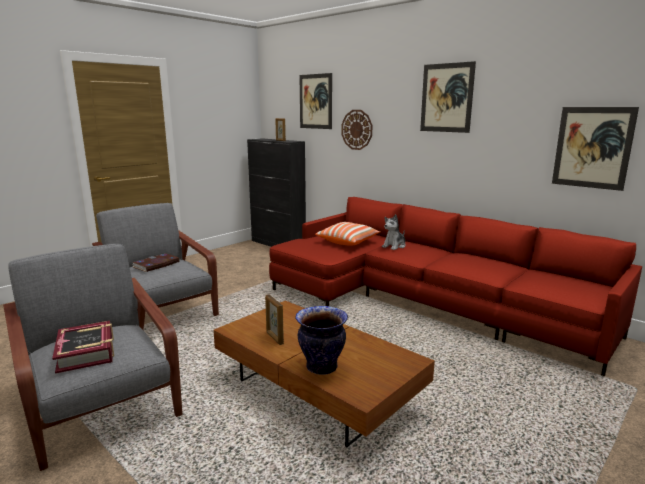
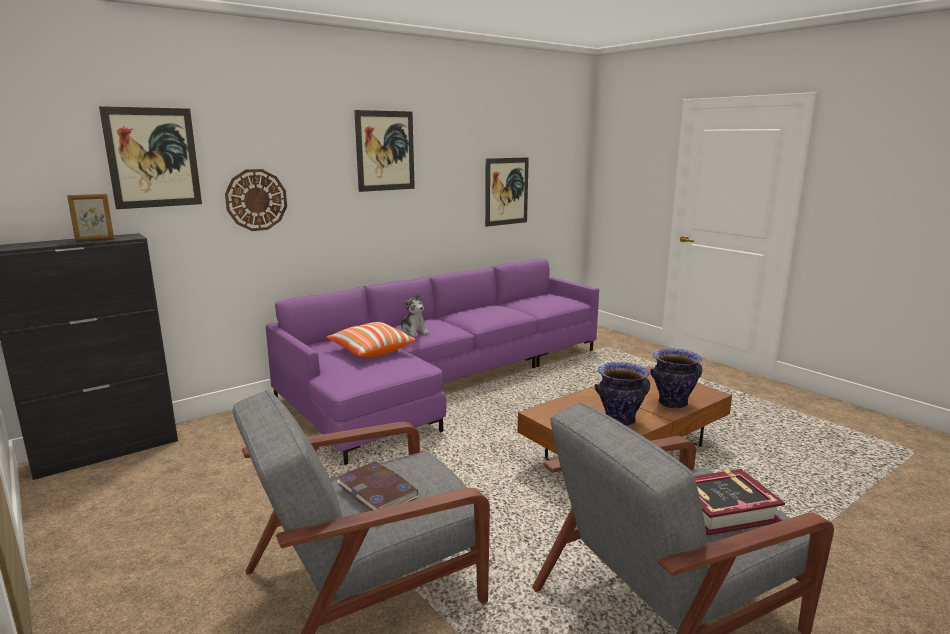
camera: 80 degrees left, 0 degrees up
picture frame [265,294,284,345] -> vase [595,362,650,426]
red sofa [269,197,642,376] -> purple sofa [266,258,599,465]

